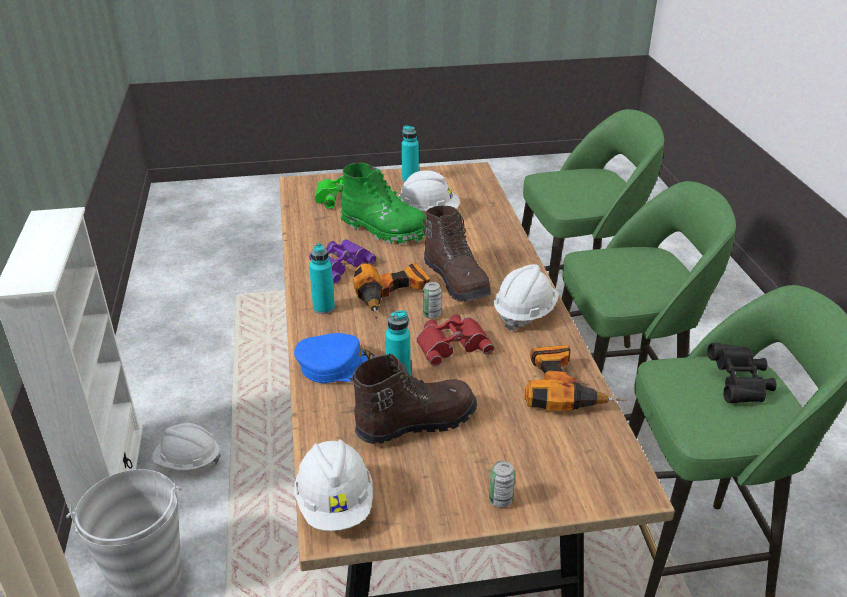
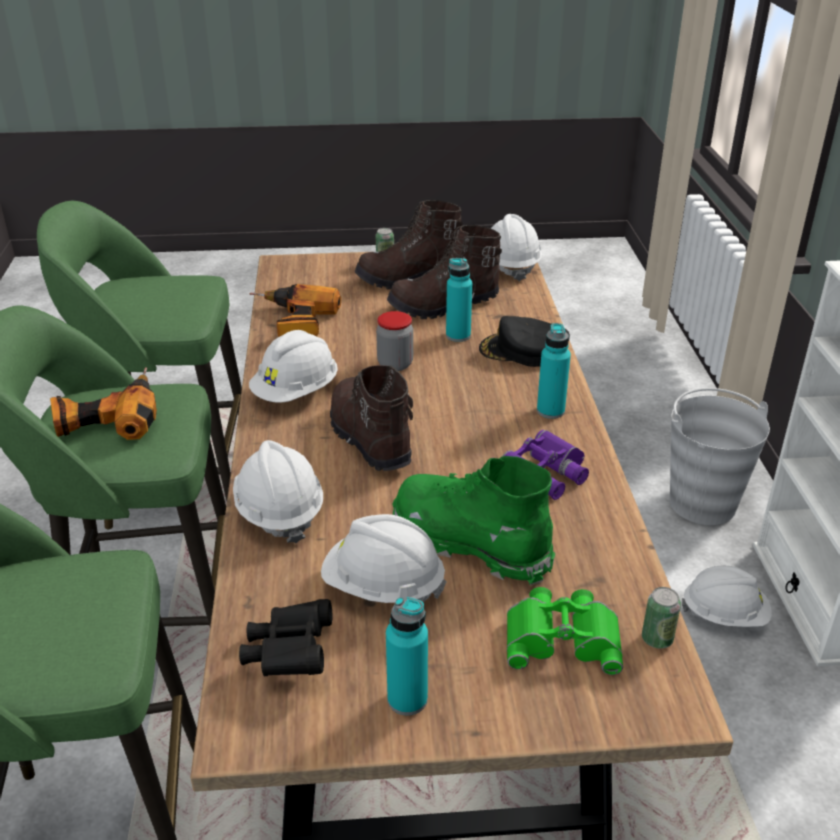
camera: 175 degrees left, 0 degrees up
blue cap [294,333,376,383] -> black cap [479,316,570,367]
power drill [353,263,430,318] -> power drill moved to [50,367,157,440]
red binoculars [416,315,494,366] -> jar [376,311,413,371]
can [423,282,441,319] -> can moved to [642,587,681,649]
black binoculars [707,343,777,403] -> black binoculars moved to [239,599,332,676]
none -> white hard hat [233,440,323,543]
none -> brown boot [355,200,463,290]

